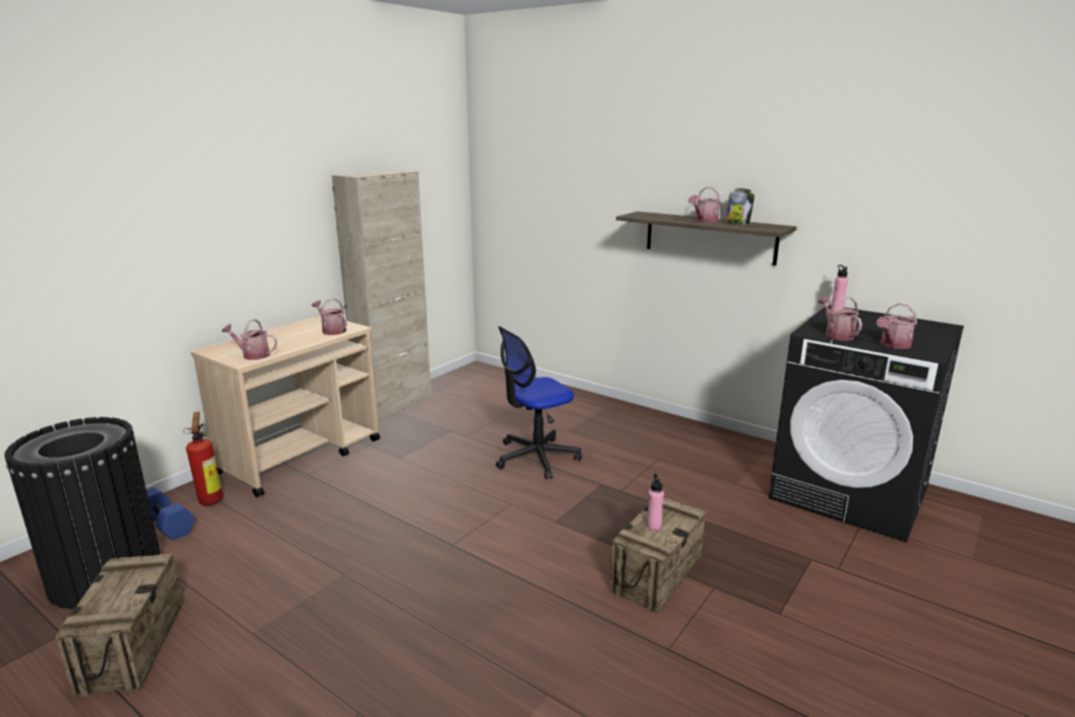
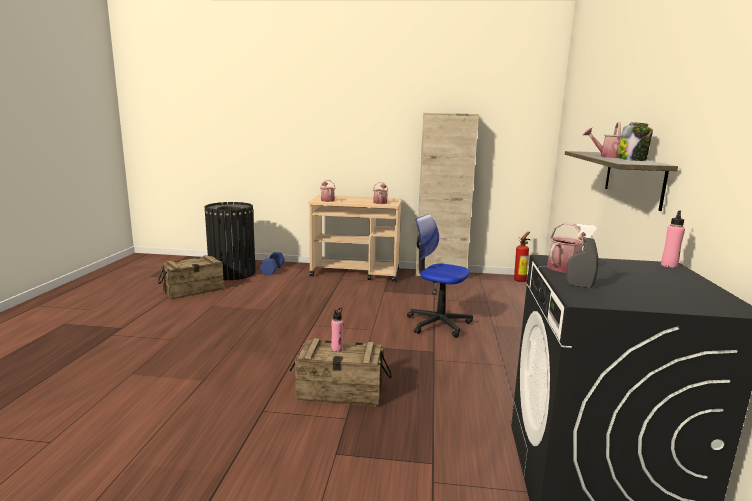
camera: 60 degrees right, 5 degrees down
fire extinguisher [184,412,223,506] -> fire extinguisher moved to [514,232,530,282]
watering can [877,303,917,349] -> grey spray bottle [567,224,598,288]

